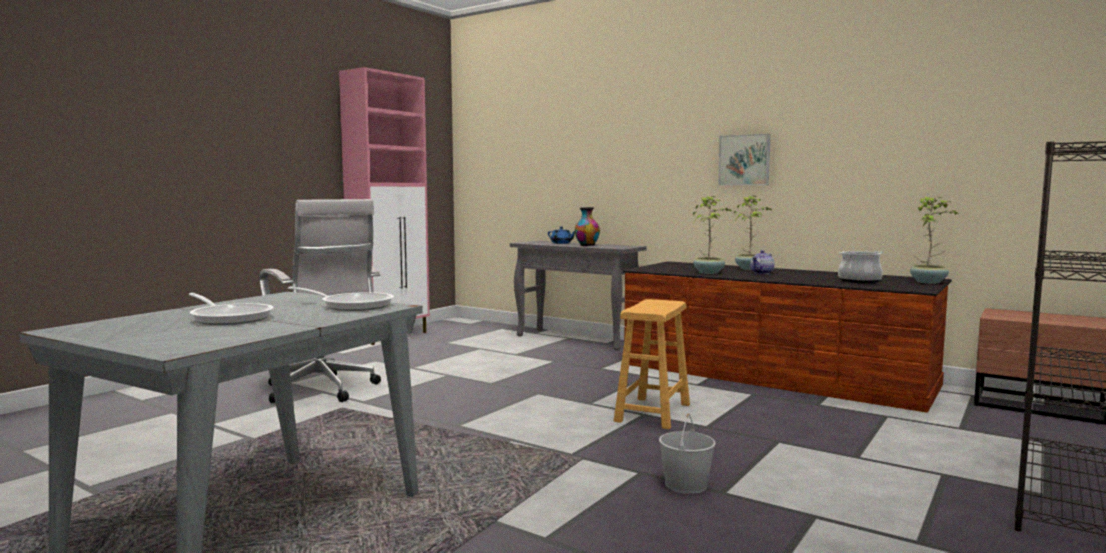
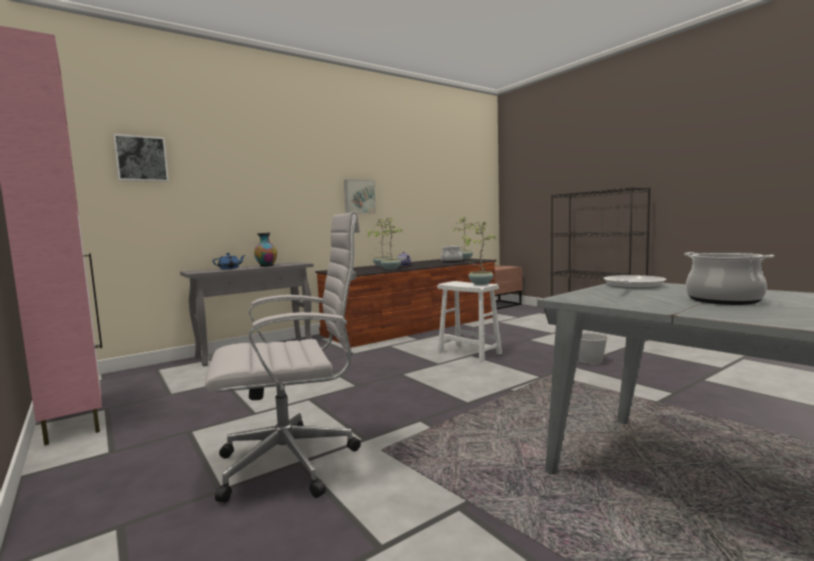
camera: 70 degrees left, 0 degrees up
frying pan [188,293,274,325] -> cooking pot [684,252,774,305]
brown stool [614,299,690,429] -> white stool [437,281,502,362]
none -> picture [113,134,169,182]
none -> potted plant [462,222,496,285]

